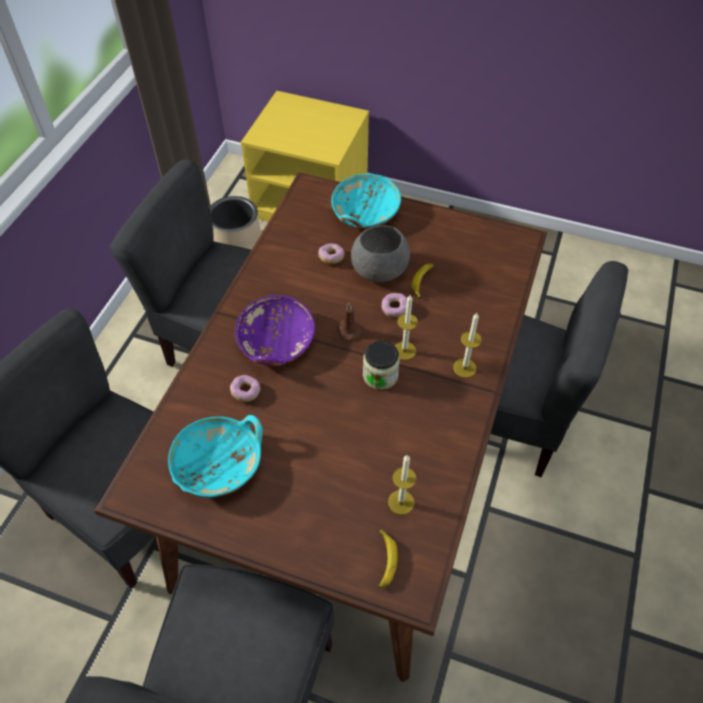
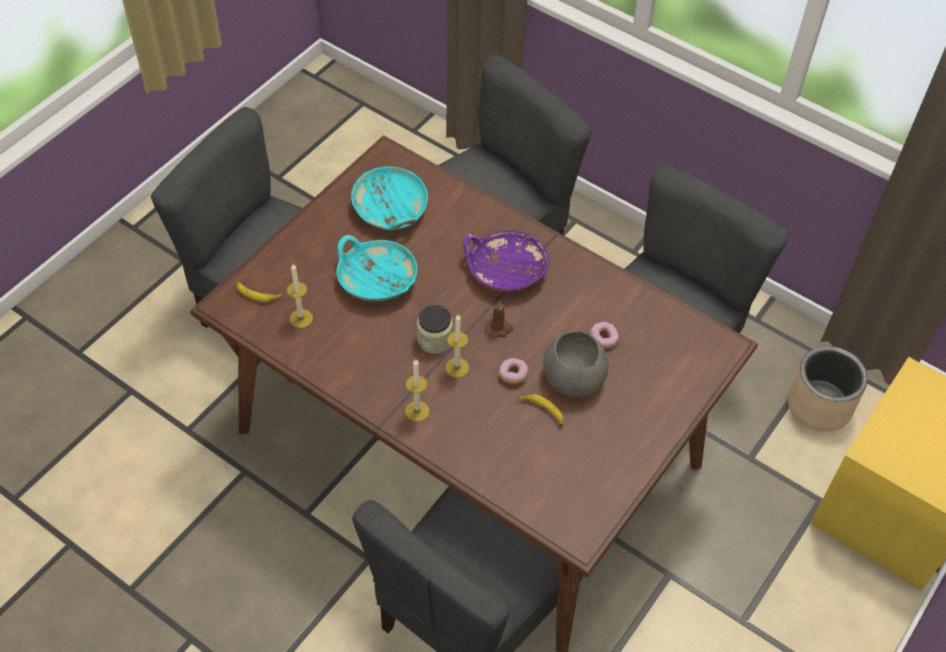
camera: 105 degrees right, 0 degrees up
donut [230,375,261,402] -> none
turquoise bowl [331,173,401,229] -> turquoise bowl moved to [336,235,418,301]

